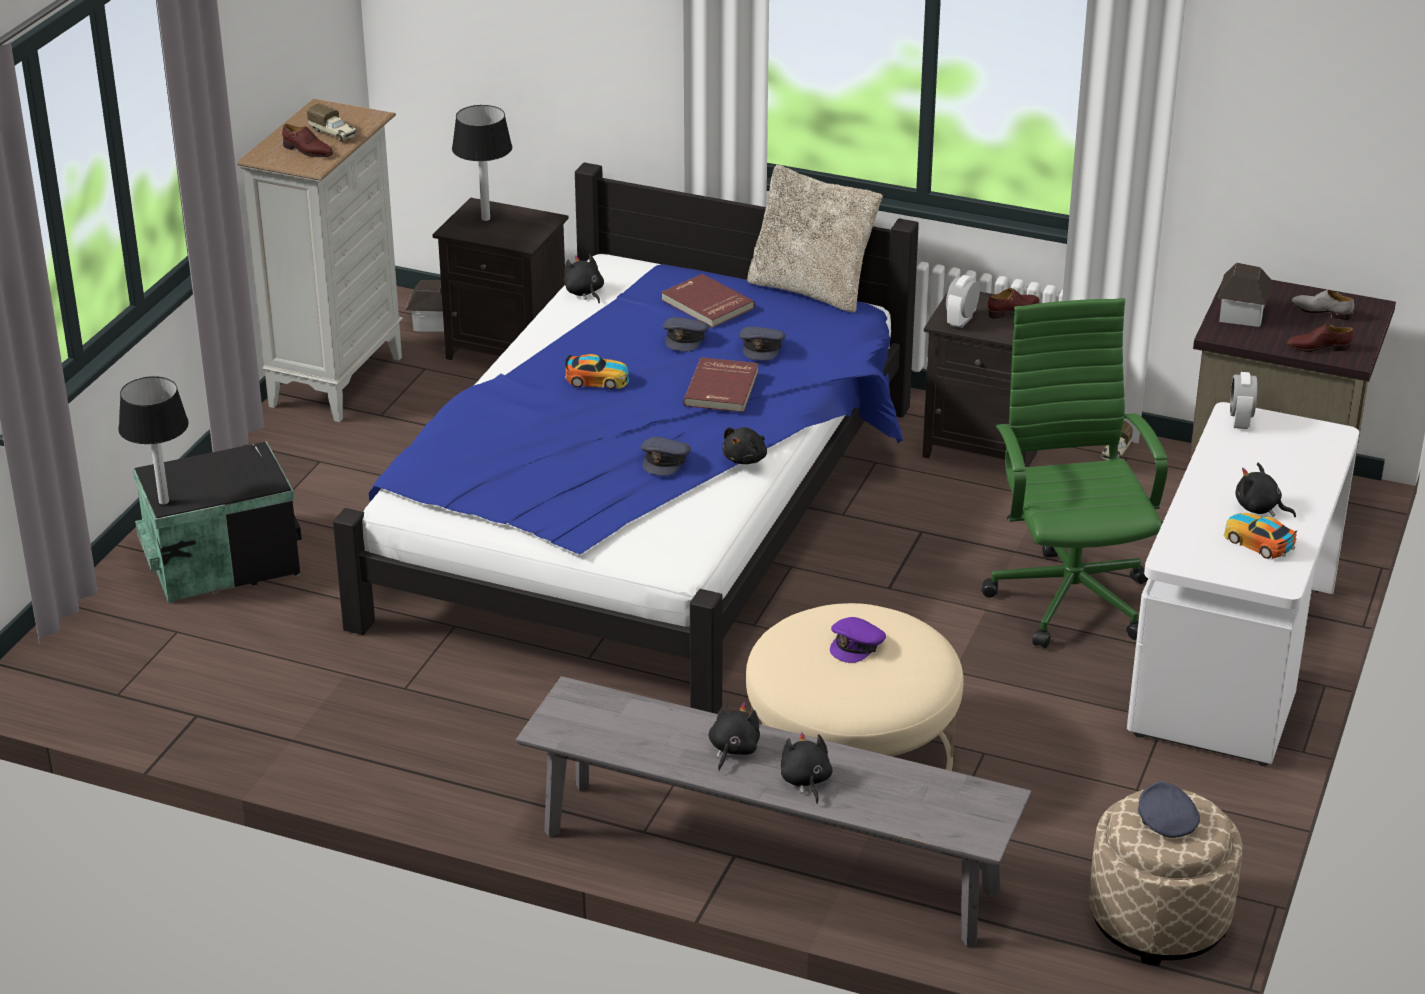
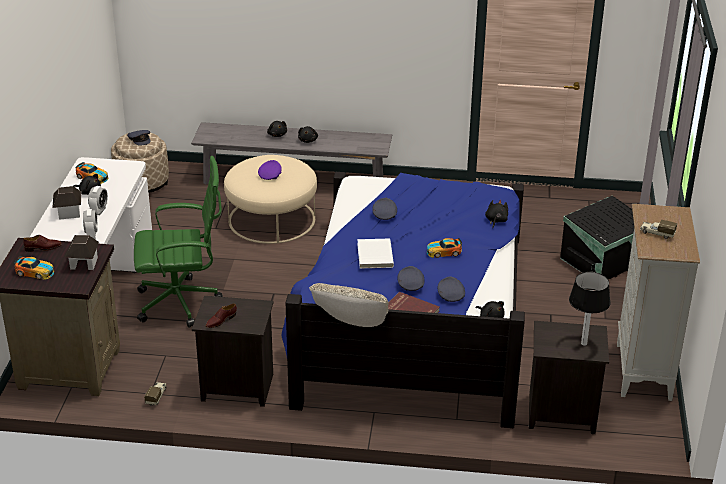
camera: 165 degrees right, 0 degrees up
table lamp [118,376,189,505] -> none
brown shoe [282,124,333,157] -> none
toy house [405,280,444,332] -> toy house moved to [52,186,82,220]
red book [683,357,759,412] -> white book [357,238,394,269]
black plush toy [722,428,767,464] -> black plush toy moved to [485,200,508,229]
grey cap [739,327,785,361] -> grey cap moved to [438,276,465,302]
alarm clock [946,275,980,328] -> alarm clock moved to [88,186,108,215]
green office chair [981,298,1168,648] -> green office chair turned 75 degrees counterclockwise [134,156,223,328]
grey shoe [1291,290,1354,320] -> toy car [14,256,54,280]

